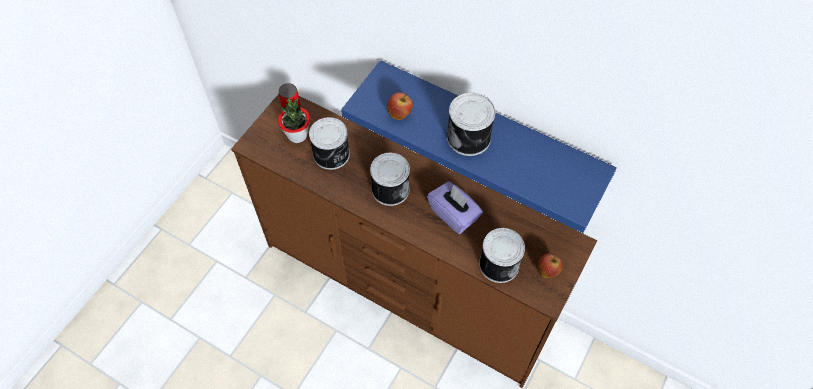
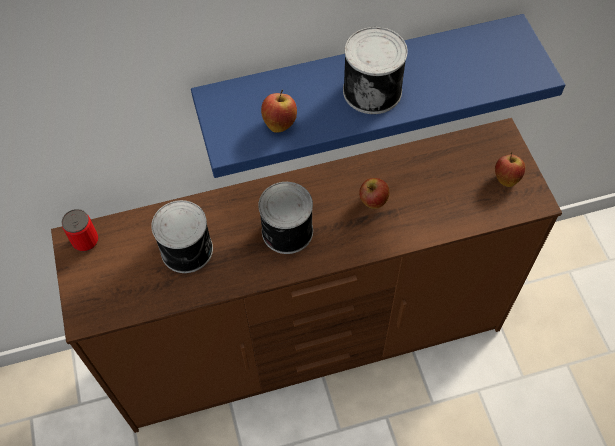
camera: 45 degrees left, 0 degrees up
potted plant [278,98,310,143] -> none
purple tissue box [427,181,483,234] -> apple [359,178,389,209]
can [479,228,525,283] -> none

